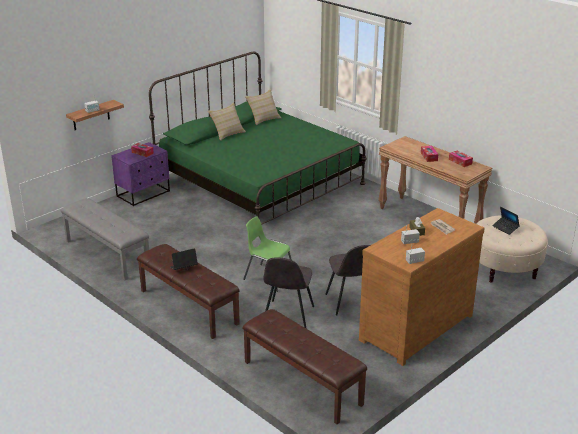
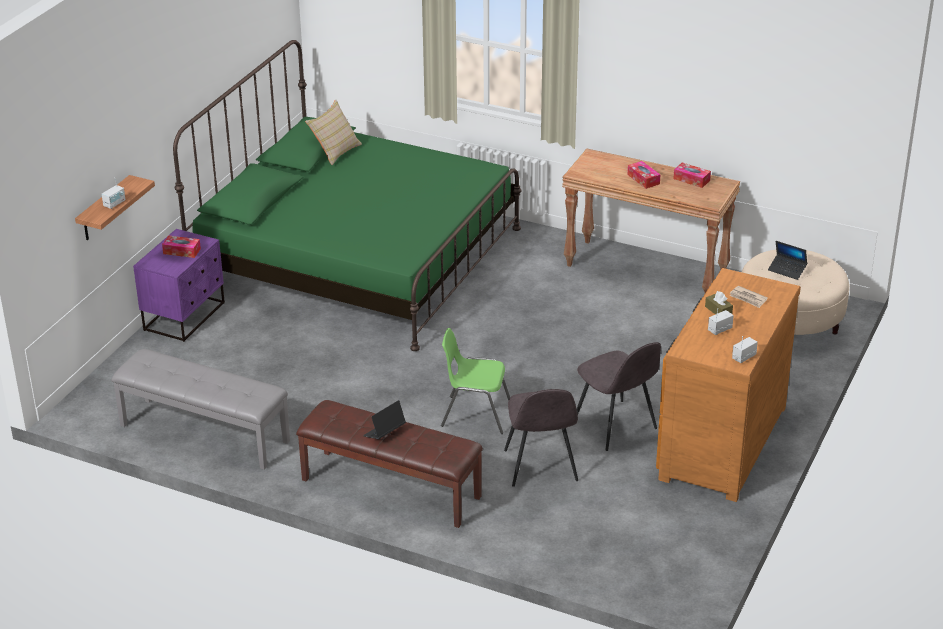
camera: 20 degrees left, 5 degrees up
beige pillow [208,102,246,141] -> none
brown bench [242,309,367,424] -> none

